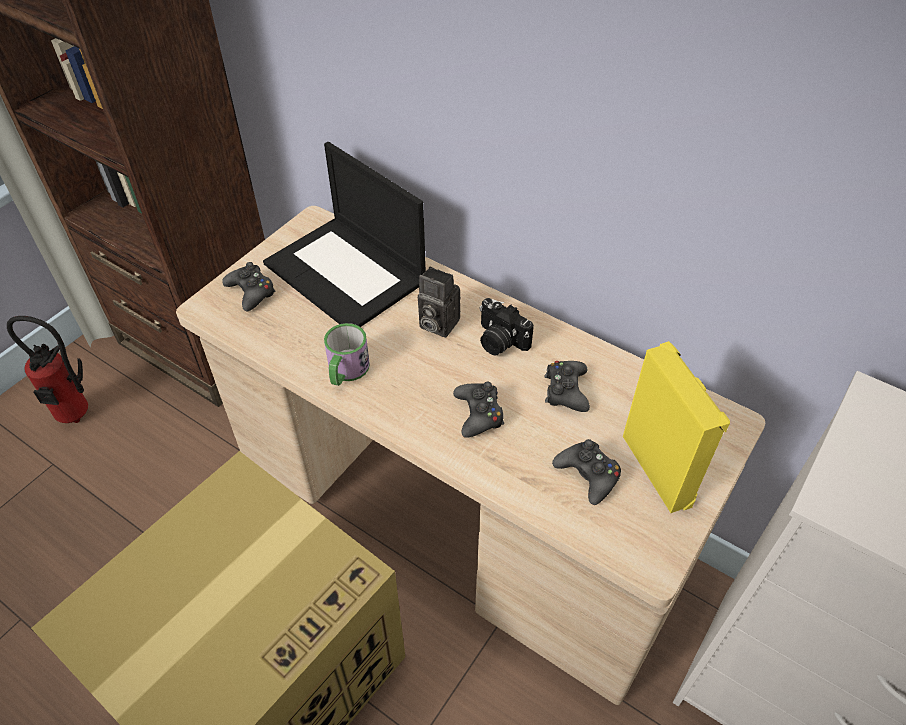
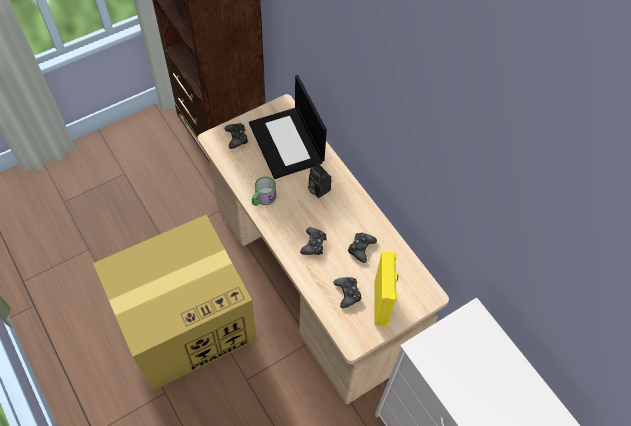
camera: 20 degrees right, 10 degrees up
fire extinguisher [7,316,88,423] -> none
camera [479,298,534,356] -> none

